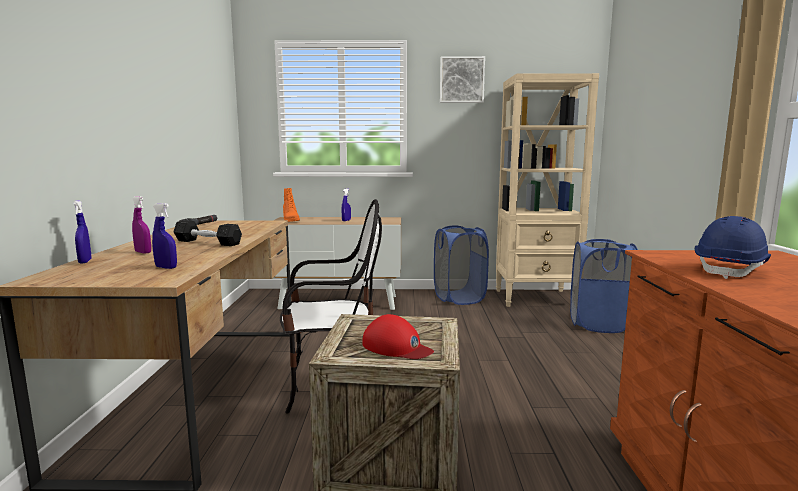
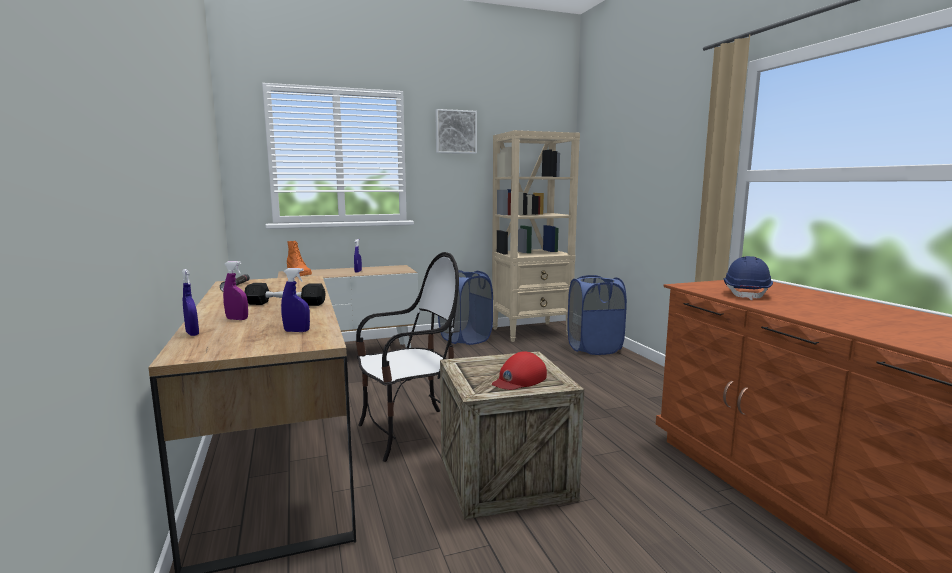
camera: 20 degrees left, 0 degrees up
red cap [362,314,434,359] -> red cap turned 120 degrees clockwise [492,351,547,390]

